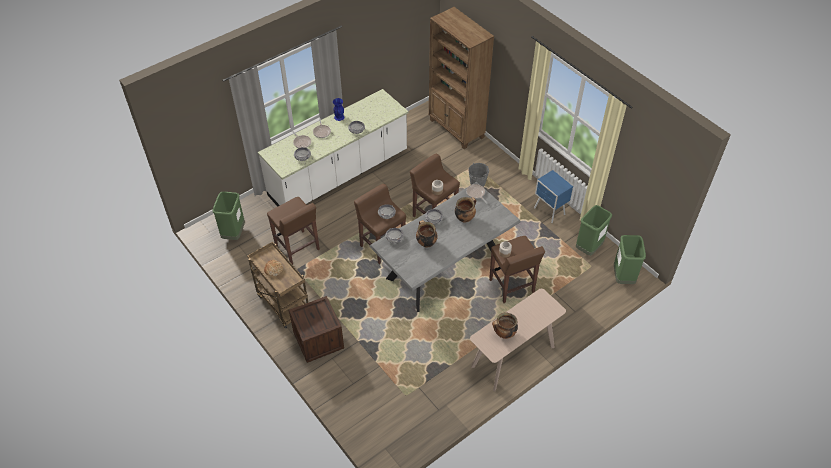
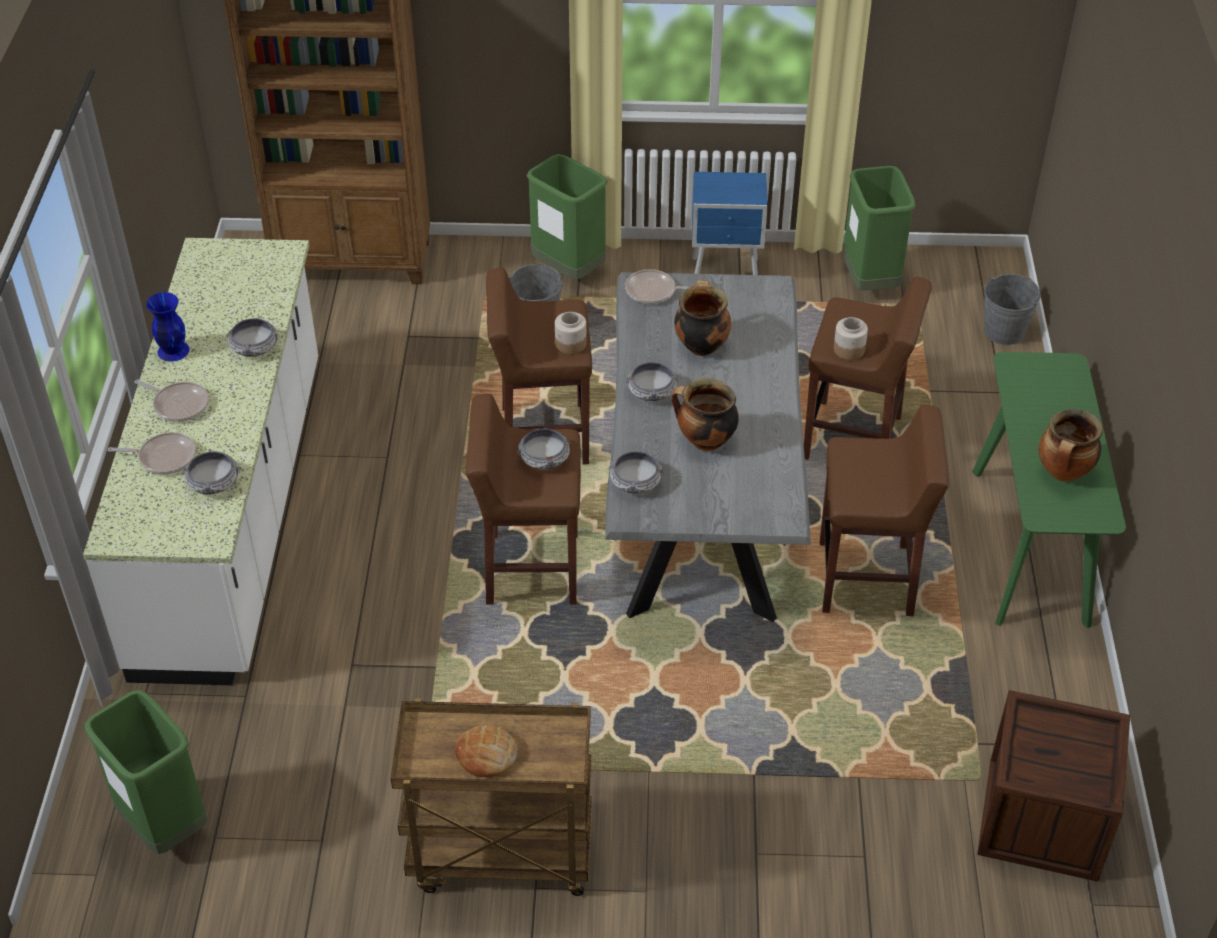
camera: 50 degrees left, 5 degrees down
brown stool [267,197,320,265] -> brown stool moved to [820,405,949,616]
crate [289,296,344,363] -> crate moved to [977,690,1130,882]
beige console table [470,289,566,392] -> green console table [972,352,1126,628]
green trash can [614,235,646,284] -> green trash can moved to [527,154,607,279]
none -> grey bucket [984,274,1041,345]

